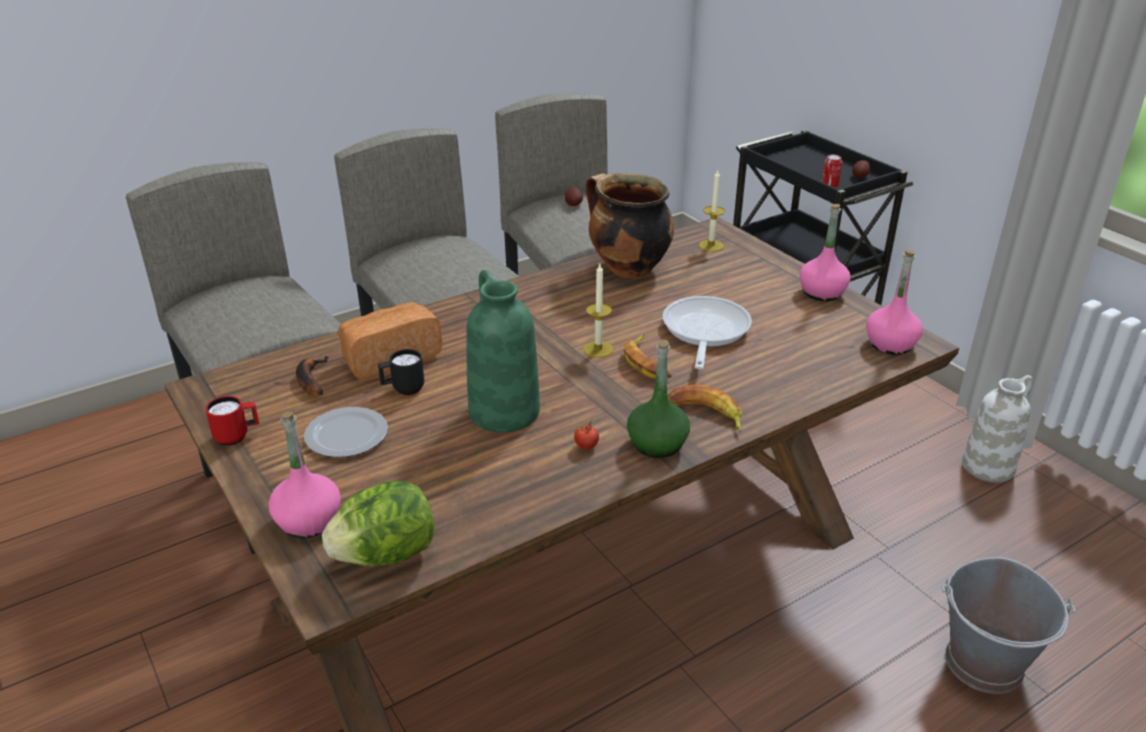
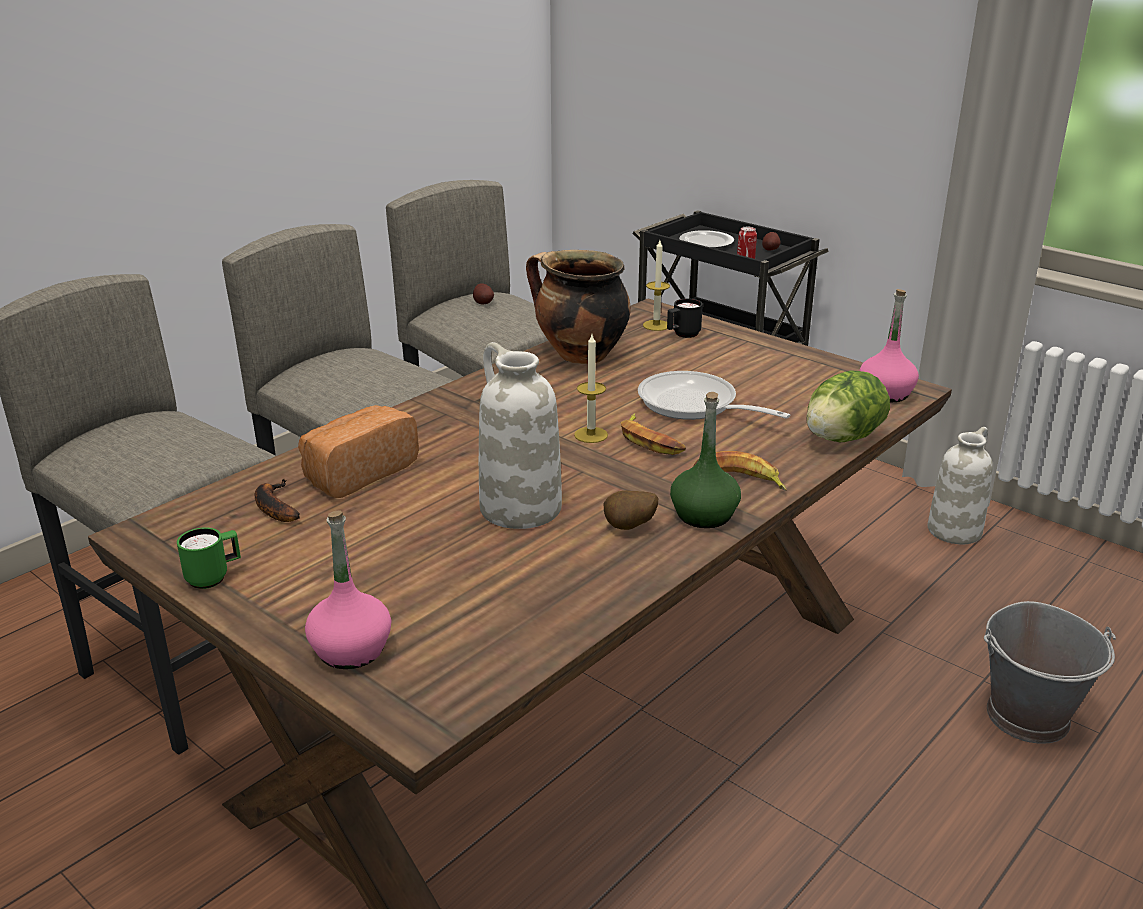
camera: 15 degrees left, 5 degrees down
red mug [205,396,259,446] -> green mug [177,527,241,589]
plate [304,407,388,457] -> plate moved to [679,230,734,248]
lettuce [322,481,434,567] -> lettuce moved to [806,370,890,442]
black mug [378,349,424,395] -> black mug moved to [667,298,703,338]
green vase [466,270,540,432] -> white vase [479,342,562,529]
tomato [574,420,599,450] -> potato [603,490,658,530]
frying pan [663,296,752,369] -> frying pan turned 45 degrees counterclockwise [638,371,790,420]
pink bottle [799,204,851,301] -> none

